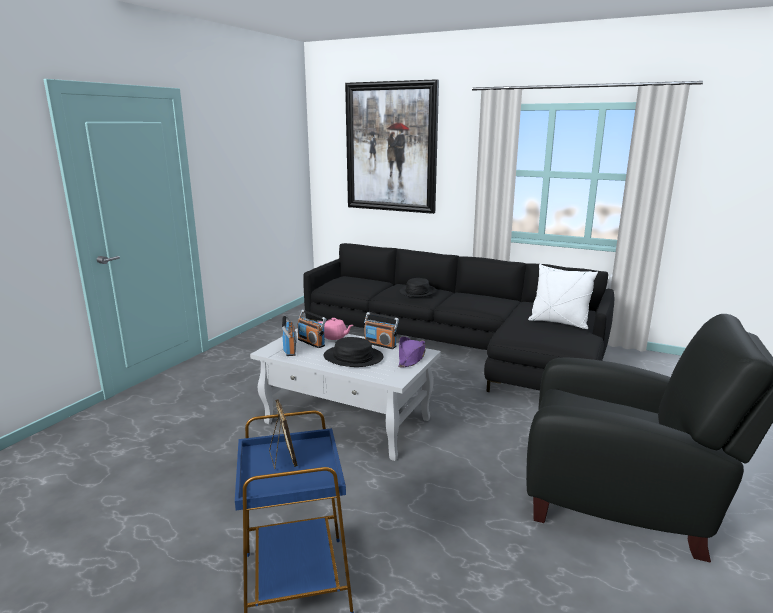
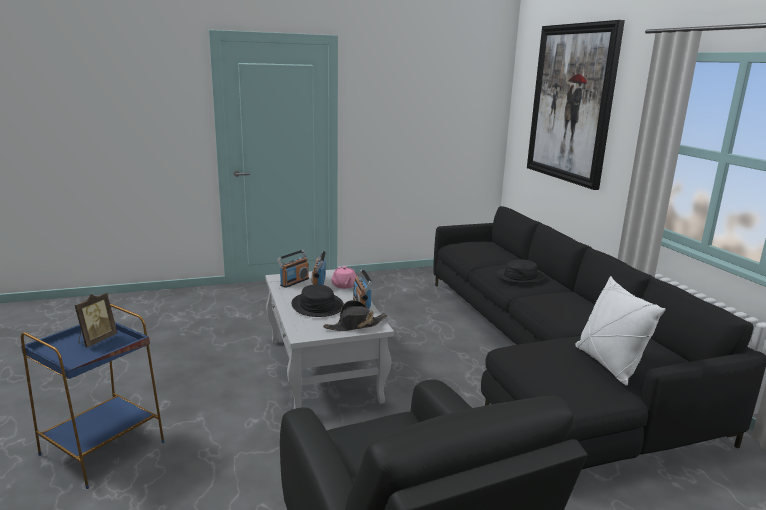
camera: 45 degrees right, 0 degrees up
purple hat [398,337,425,368] -> black hat [323,300,387,331]

